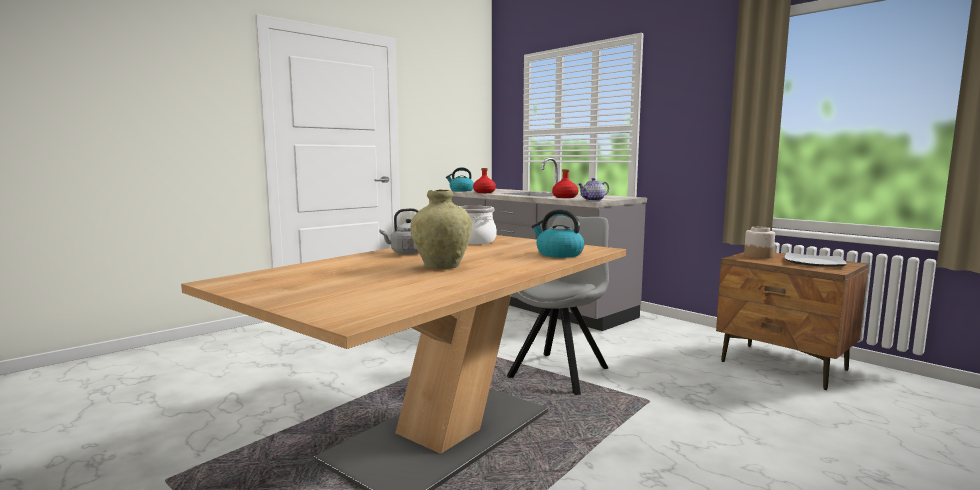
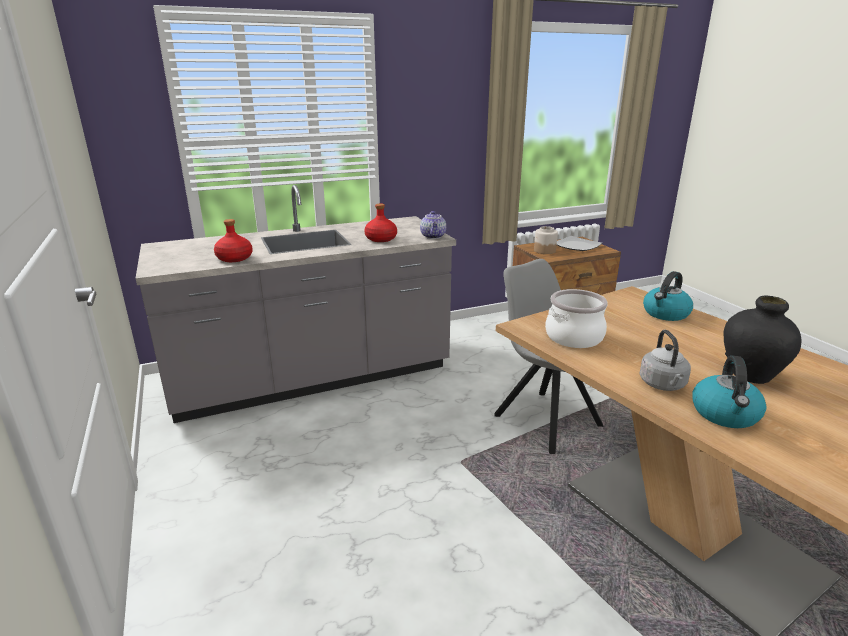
camera: 70 degrees left, 15 degrees up
beige vase [410,190,472,269] -> black vase [723,295,802,384]
kettle [446,167,474,192] -> kettle moved to [692,356,766,428]

